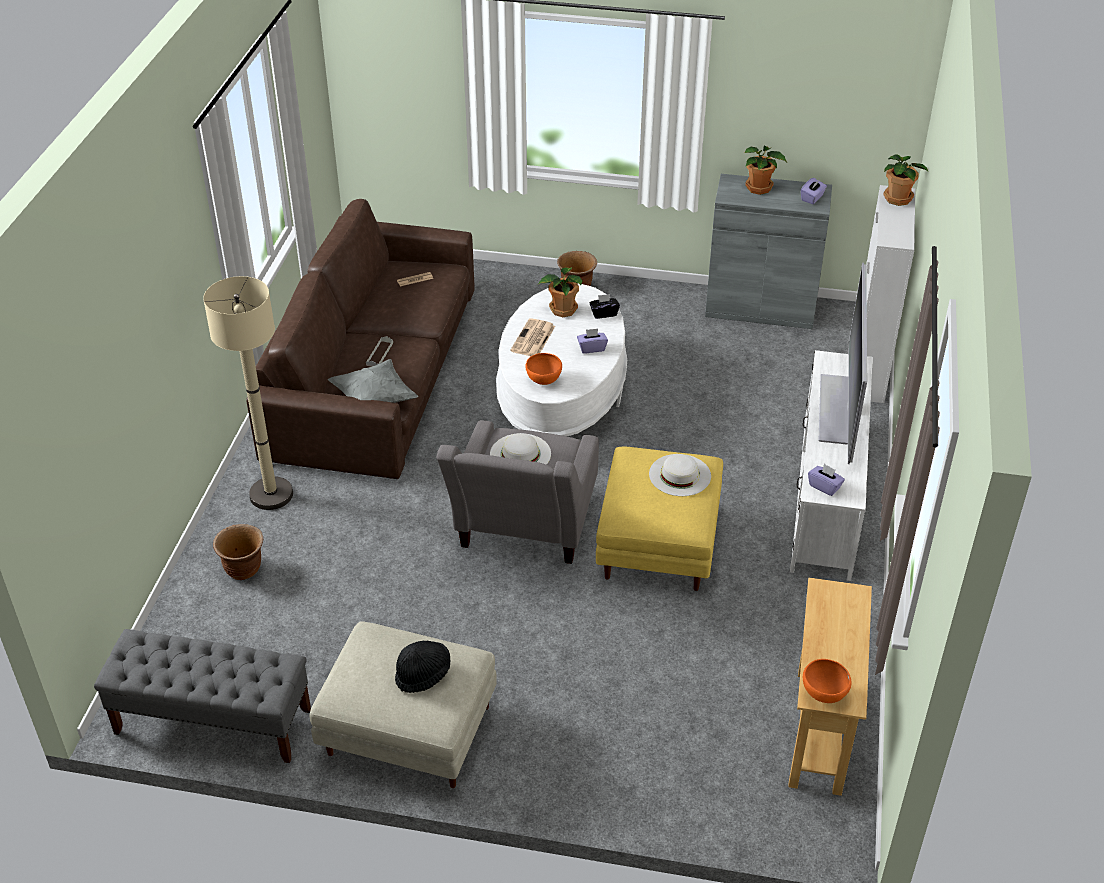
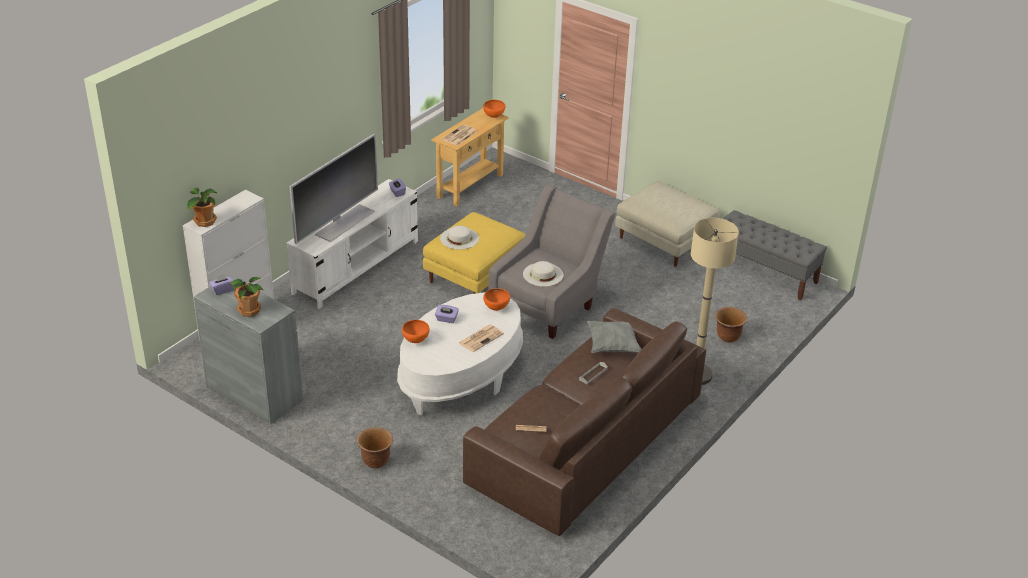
camera: 155 degrees left, 5 degrees down
black hat [395,641,450,693] -> none
potted plant [538,267,582,317] -> none
black tissue box [589,294,620,319] -> orange bowl [402,320,429,343]
none -> newspaper [442,125,477,146]

